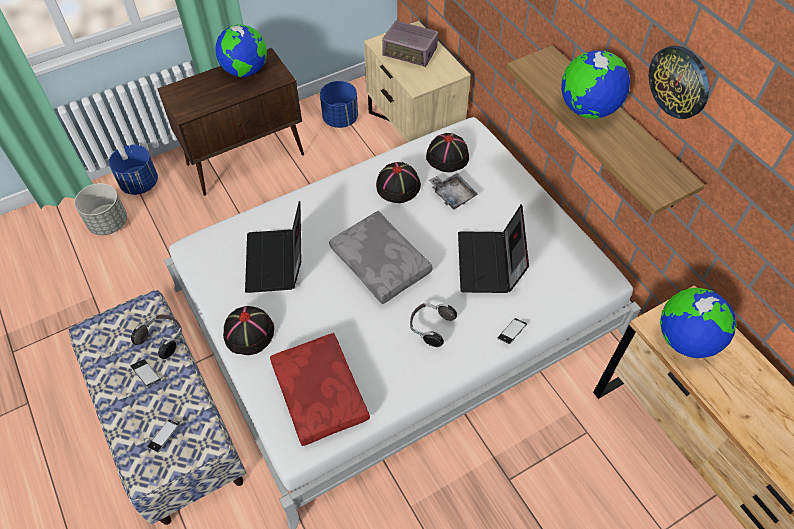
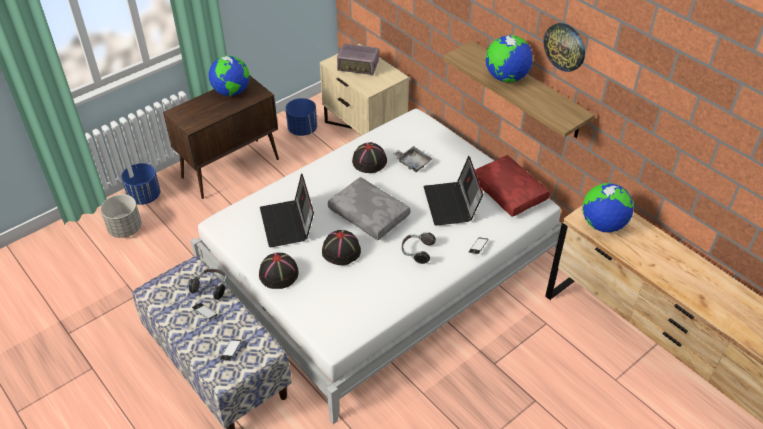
camera: 10 degrees left, 10 degrees down
red pillow [270,333,370,446] -> red pillow moved to [475,155,550,217]
black hat [426,133,469,172] -> black hat moved to [322,230,361,265]

